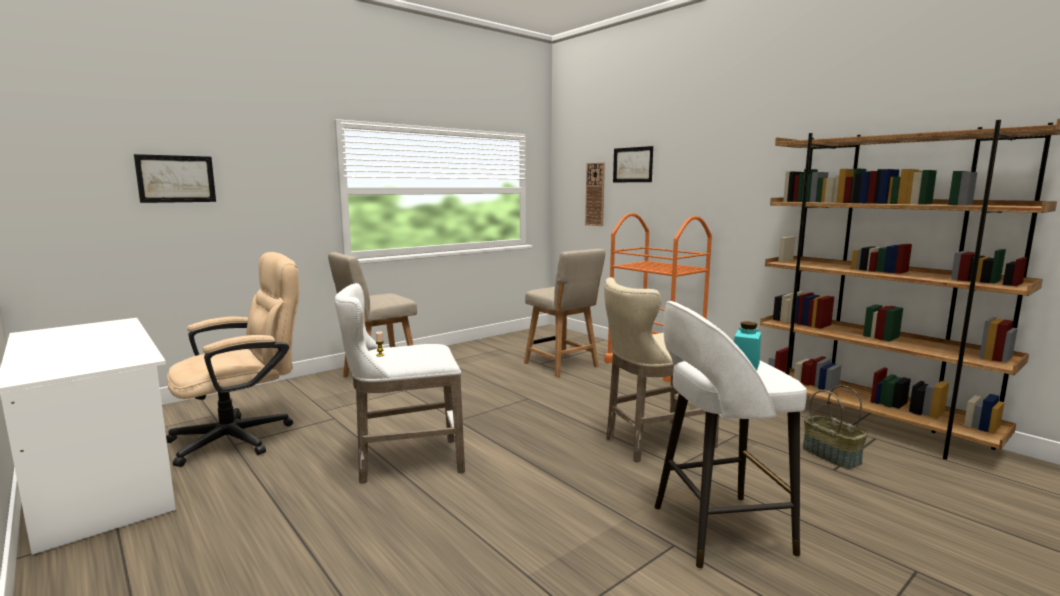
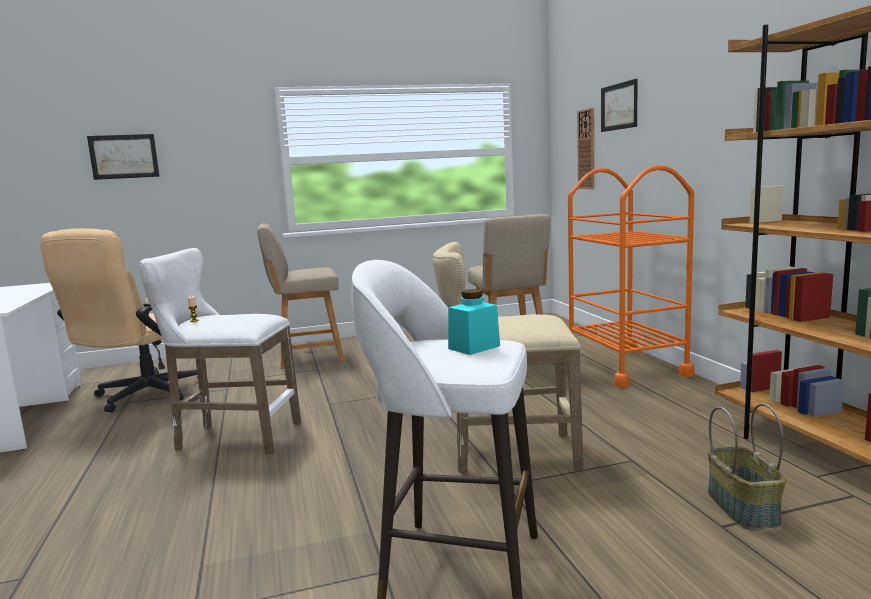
camera: 25 degrees right, 0 degrees up
beige office chair [166,252,299,467] -> beige office chair turned 120 degrees clockwise [40,228,198,412]

